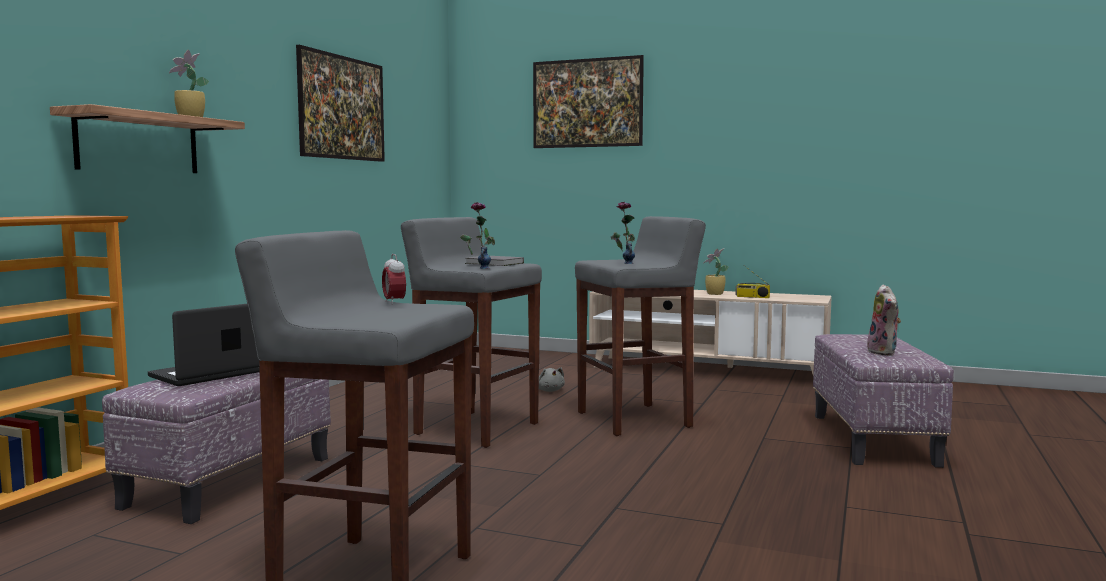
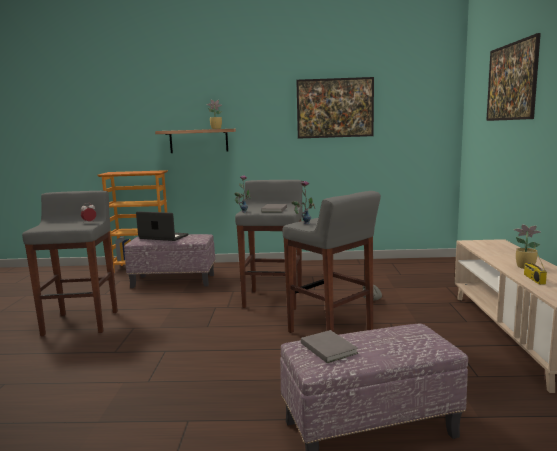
camera: 70 degrees right, 5 degrees up
plush toy [867,284,901,356] -> grey book [301,330,358,363]

